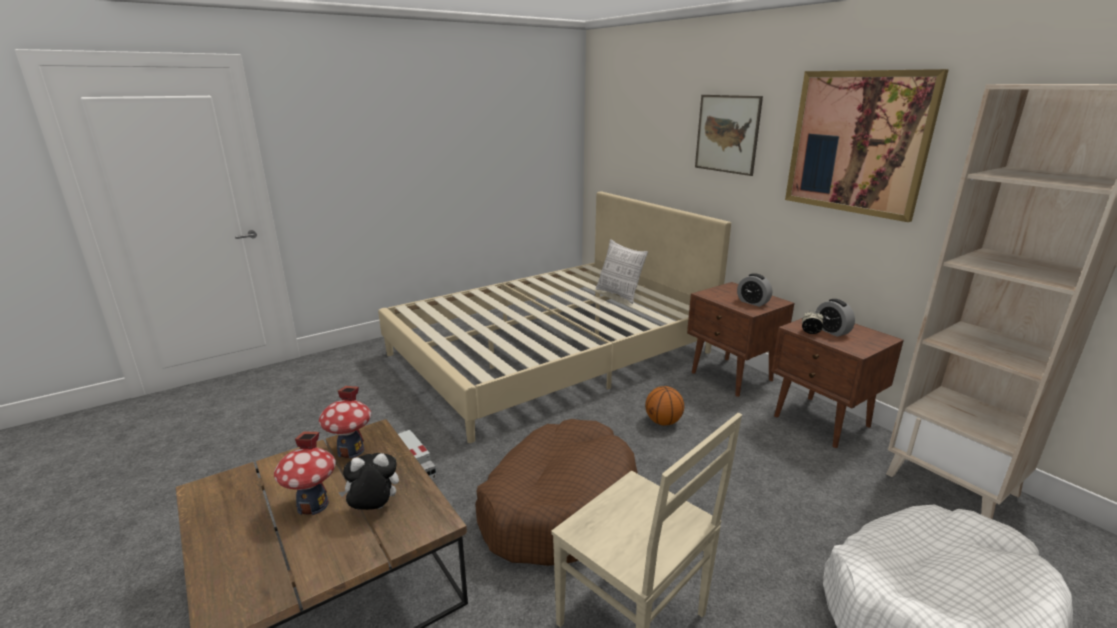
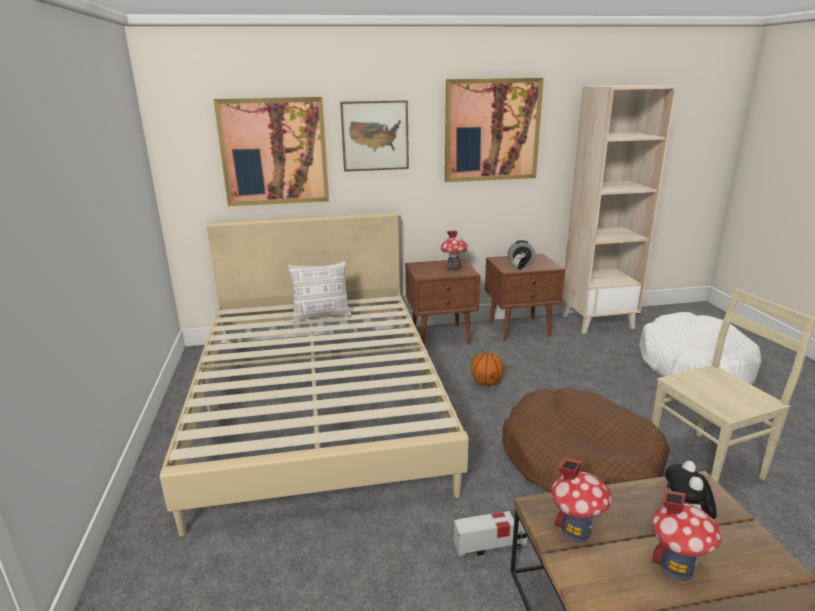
camera: 65 degrees left, 0 degrees up
alarm clock [737,273,772,307] -> toy house [441,230,468,271]
none -> picture [213,97,329,206]

